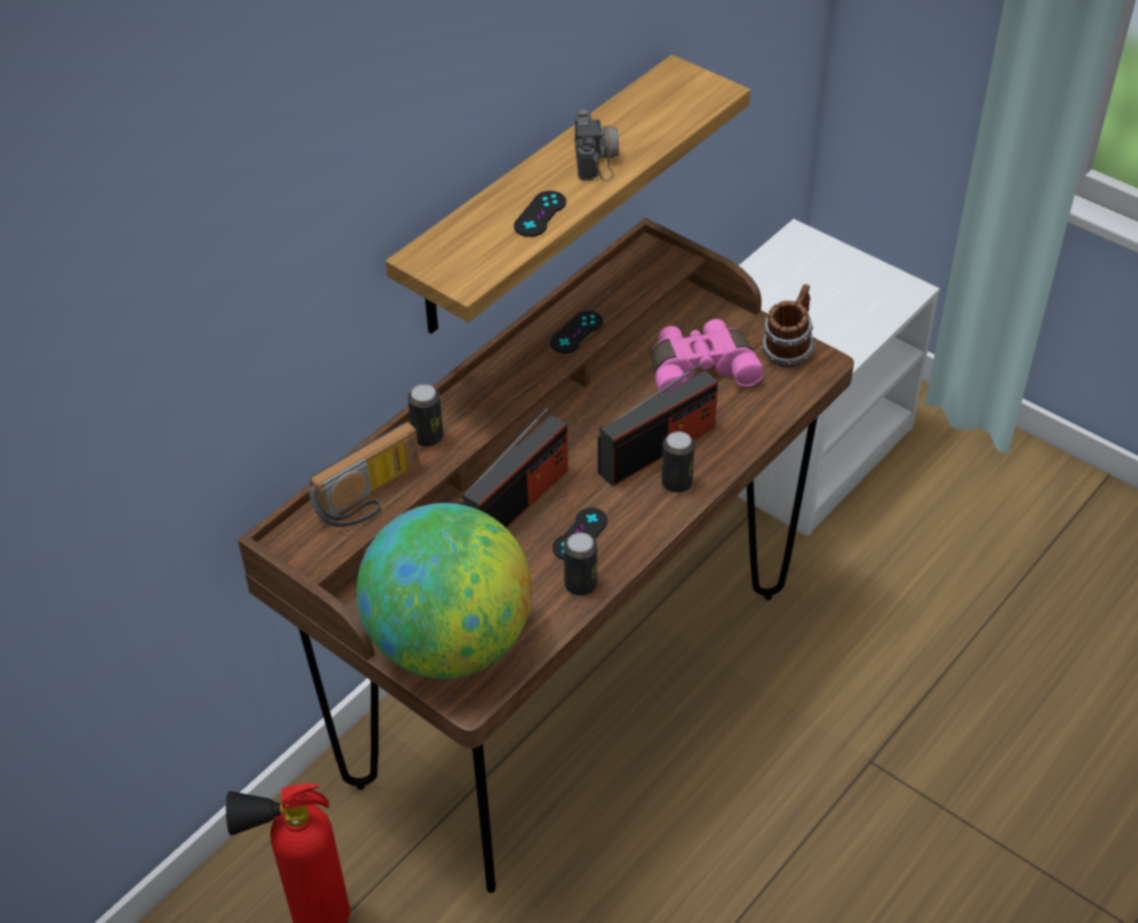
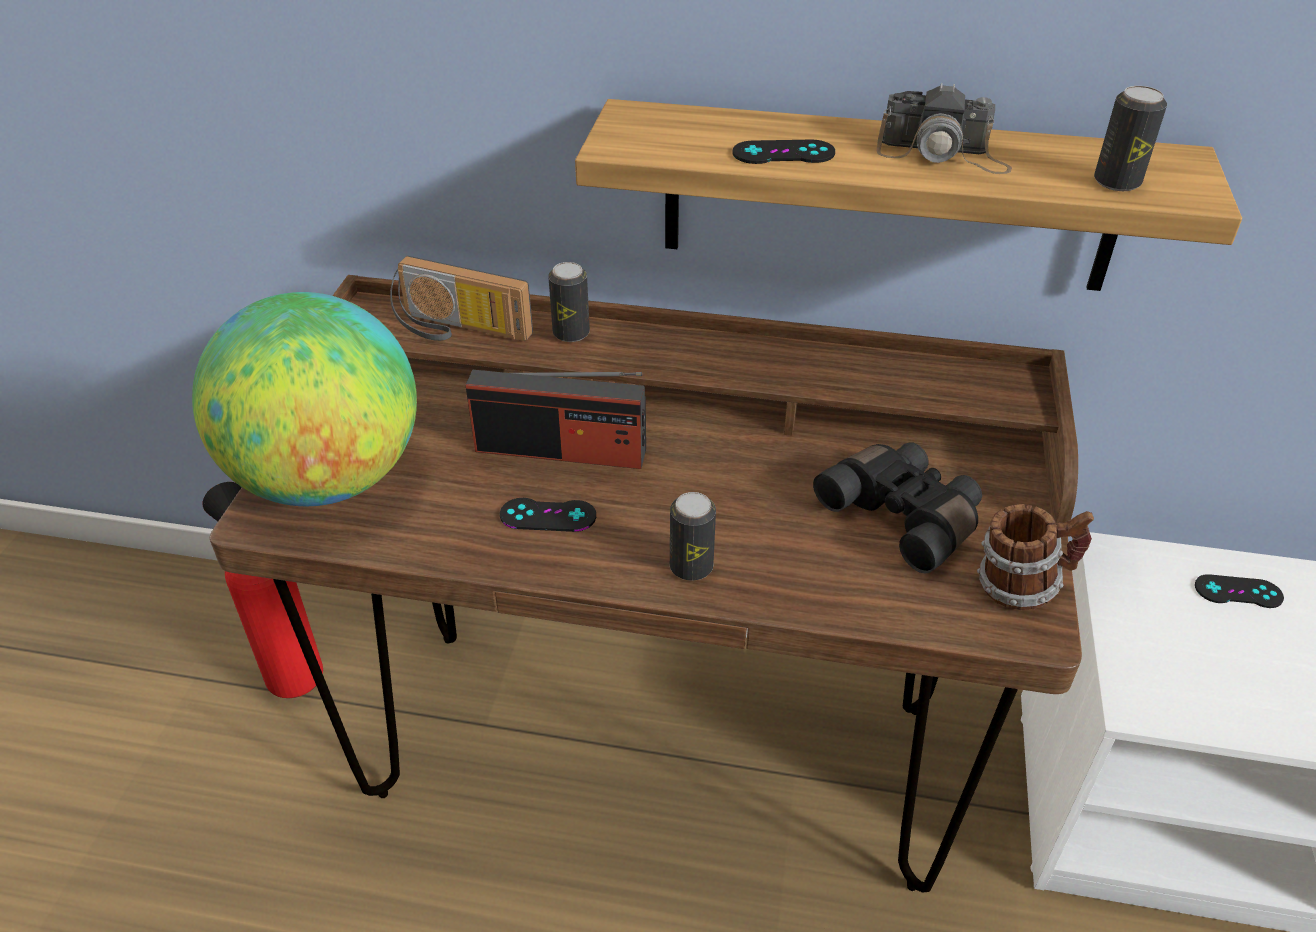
camera: 60 degrees right, 5 degrees down
black game controller [550,311,603,353] -> black game controller moved to [1195,574,1284,608]
can [564,533,597,596] -> can moved to [1094,86,1167,191]
camera [575,109,619,181] -> camera turned 45 degrees clockwise [877,83,1012,174]
radio [598,362,718,487] -> none
pink binoculars [651,319,764,395] -> black binoculars [813,442,982,573]

